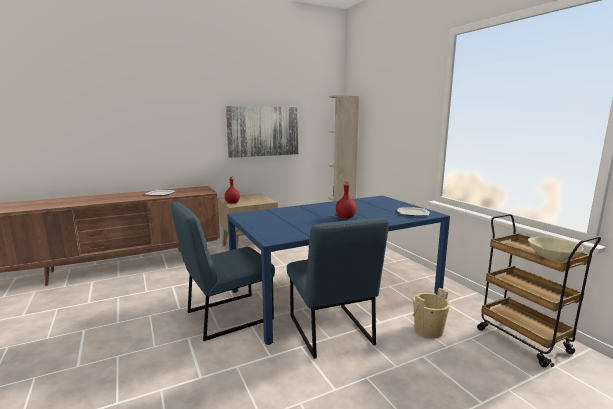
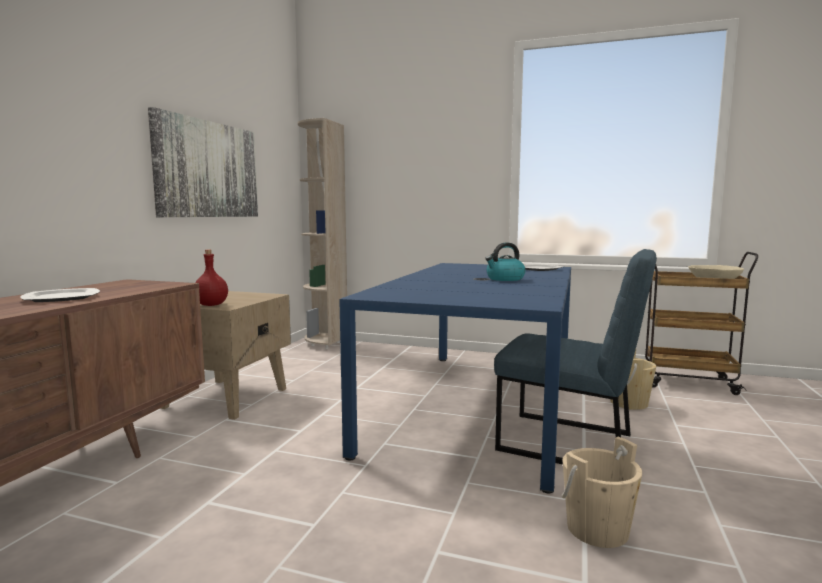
camera: 45 degrees left, 5 degrees down
blue chair [171,202,275,341] -> none
red bottle [336,182,356,219] -> kettle [485,242,526,281]
none -> beige bucket [561,437,642,548]

